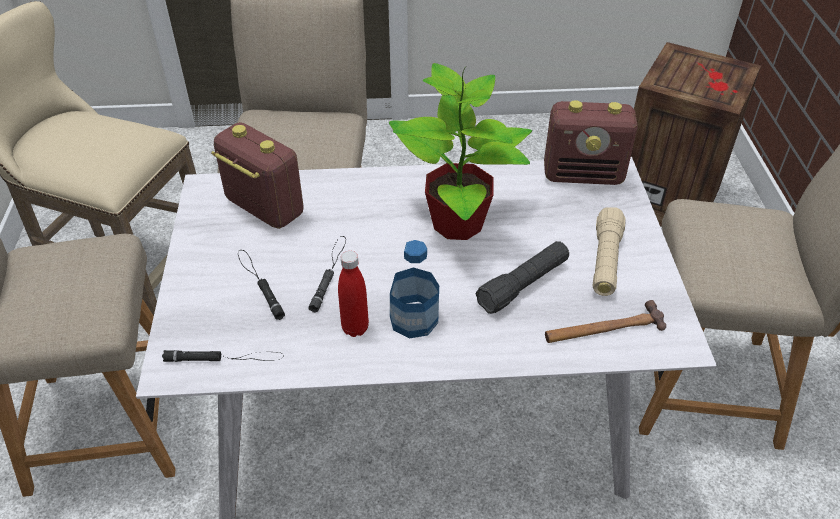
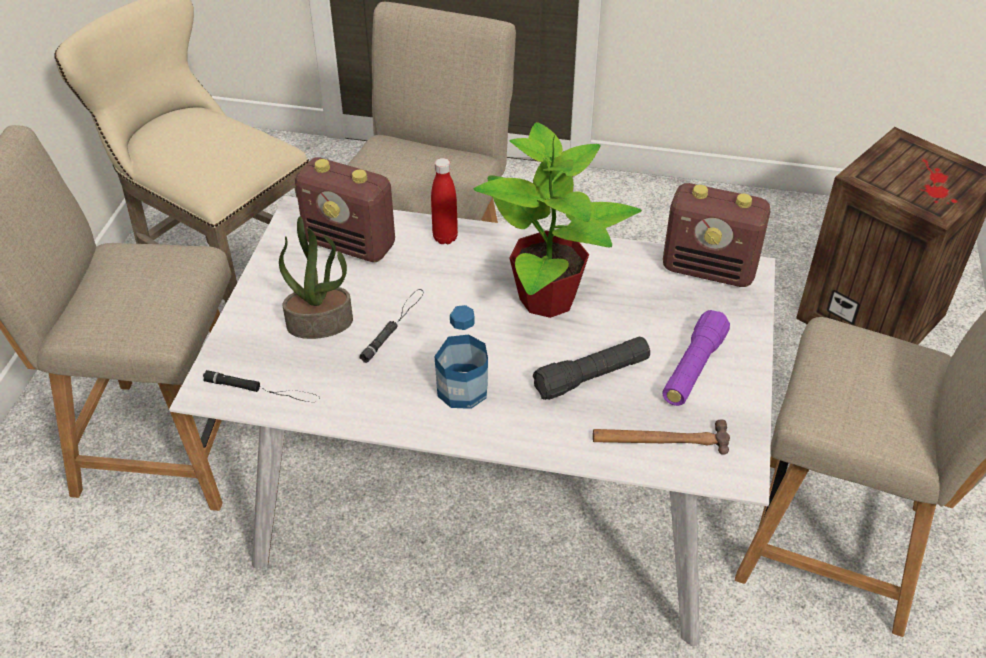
camera: 15 degrees right, 0 degrees up
radio [211,122,303,229] -> radio turned 150 degrees clockwise [295,157,395,262]
black flashlight [238,250,285,320] -> potted plant [279,216,353,339]
red bottle [338,251,369,337] -> red bottle moved to [431,158,458,244]
beige flashlight [593,207,626,296] -> purple flashlight [662,310,730,406]

